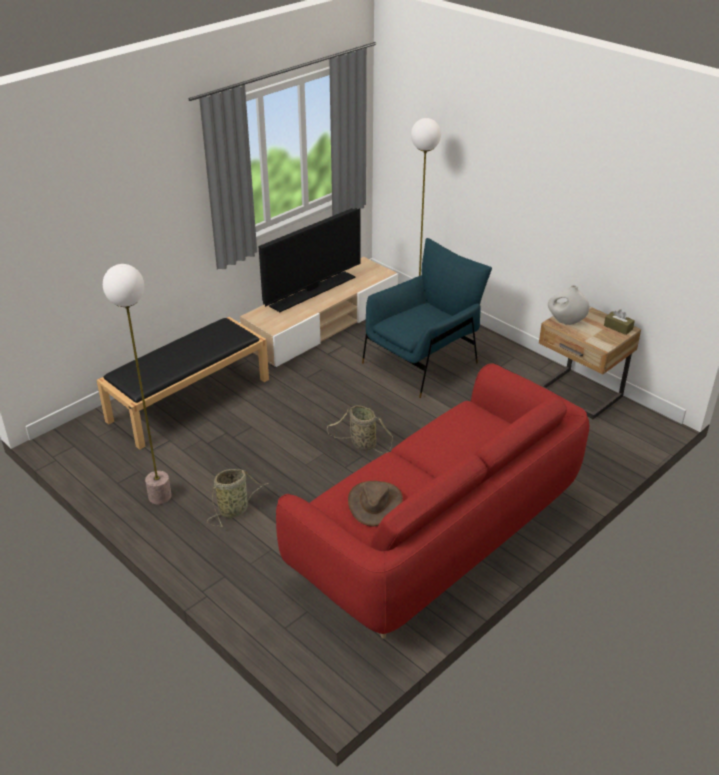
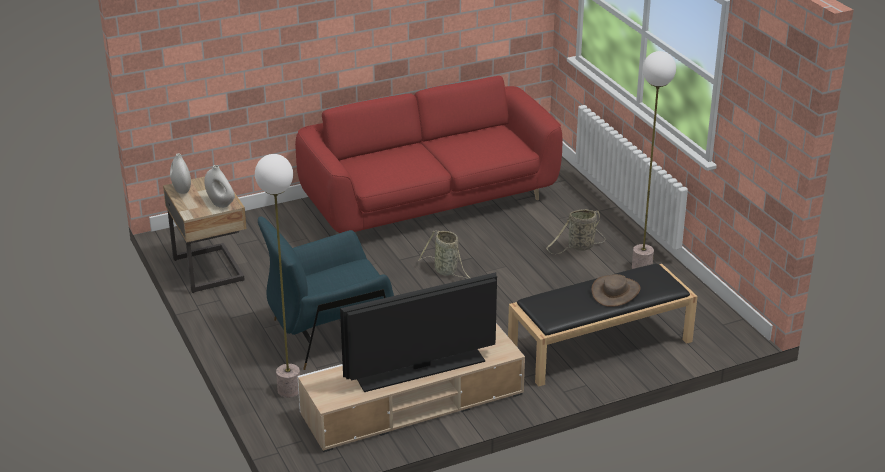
camera: 160 degrees left, 5 degrees down
brown hat [348,481,403,526] -> brown hat moved to [591,274,640,307]
brown tissue box [604,309,635,335] -> white vase [170,153,191,194]

